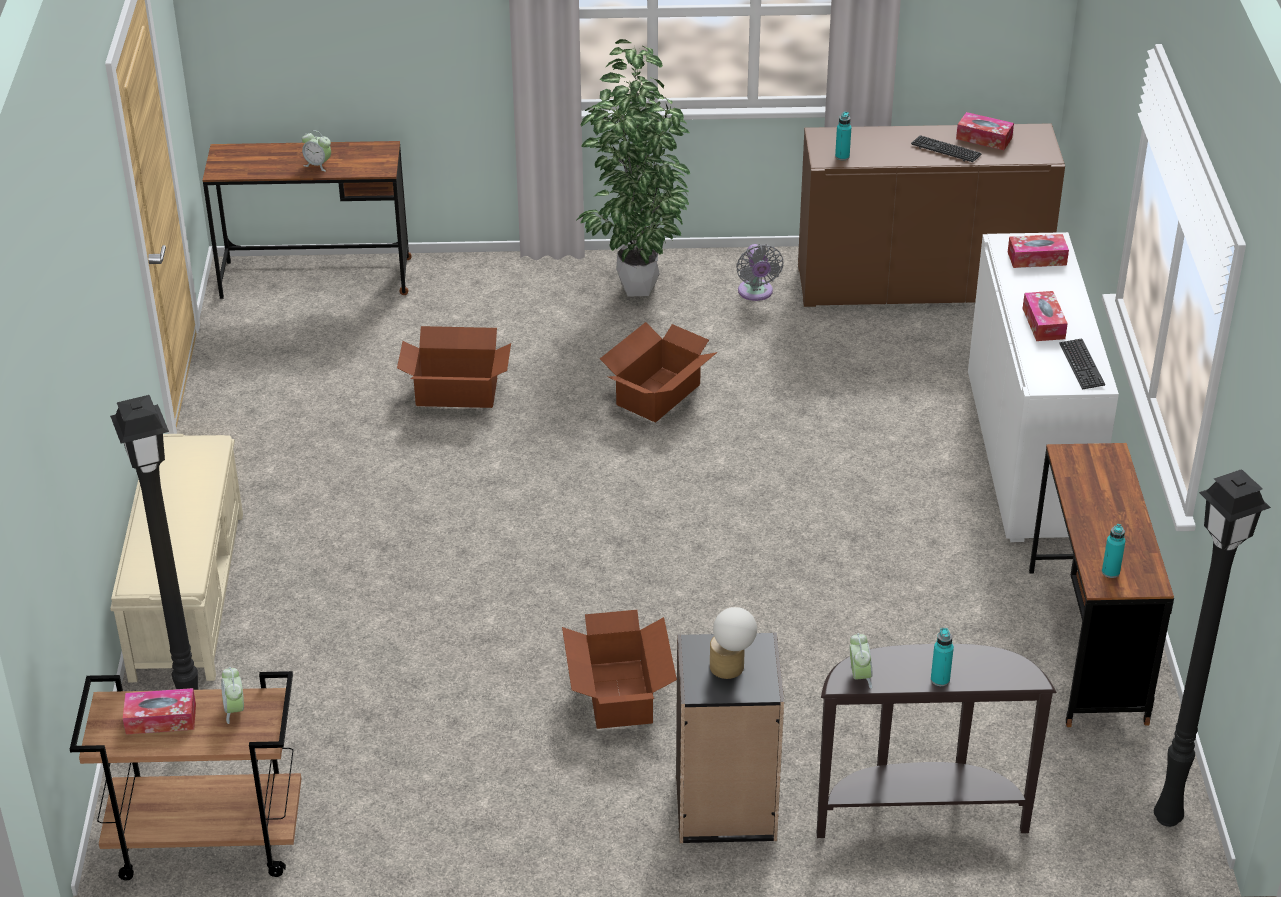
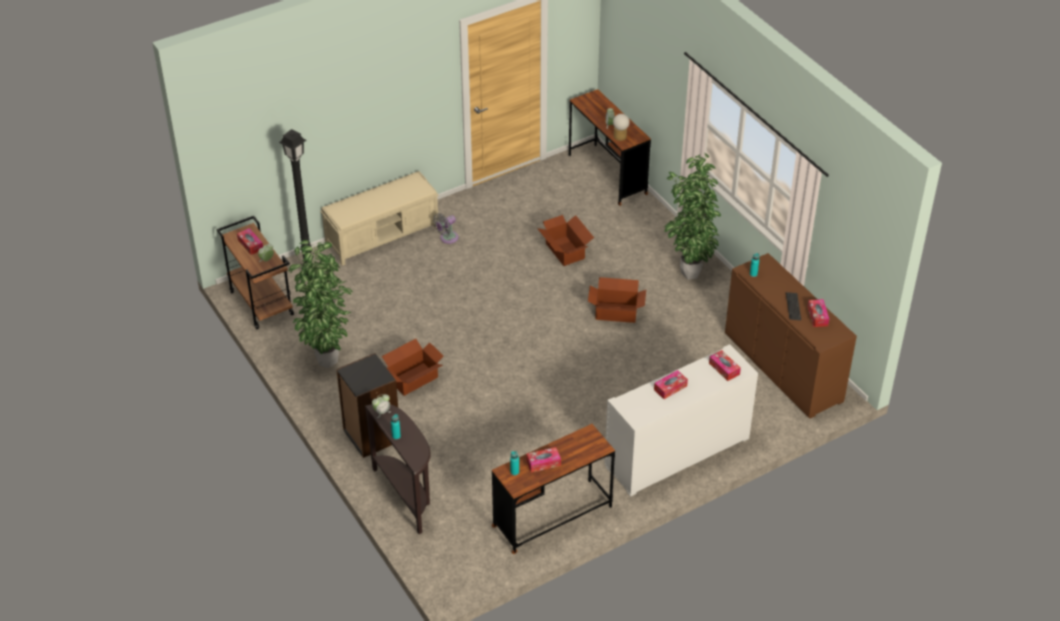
camera: 60 degrees right, 5 degrees up
table lamp [710,607,757,679] -> table lamp moved to [613,114,630,141]
grey fan [736,244,784,301] -> grey fan moved to [433,213,458,244]
keyboard [1059,338,1105,390] -> none
black floor lamp [1154,469,1271,827] -> none
none -> potted plant [289,240,353,368]
none -> tissue box [526,447,561,473]

